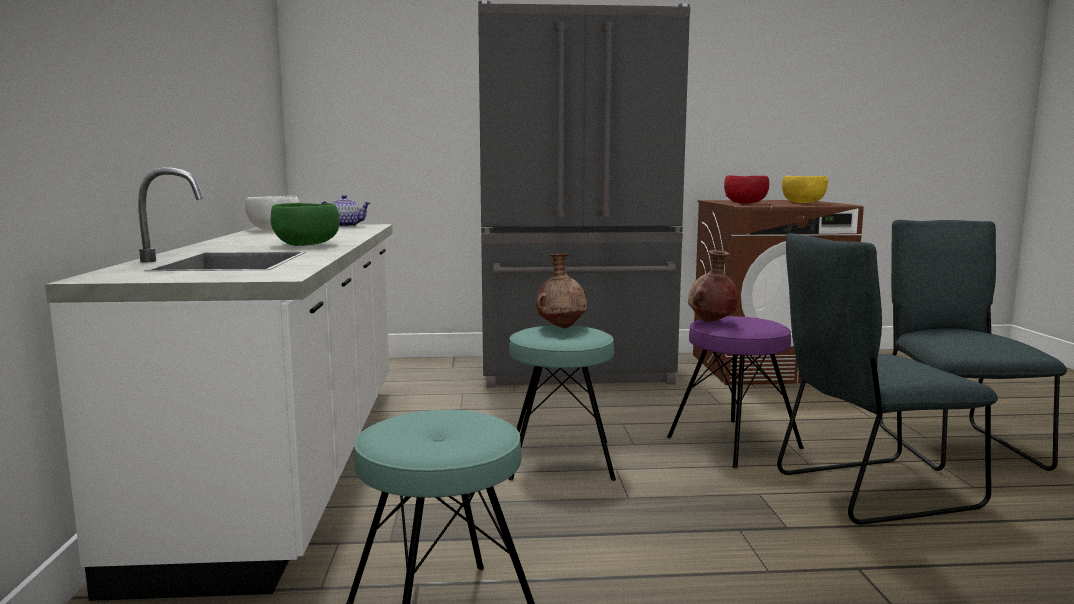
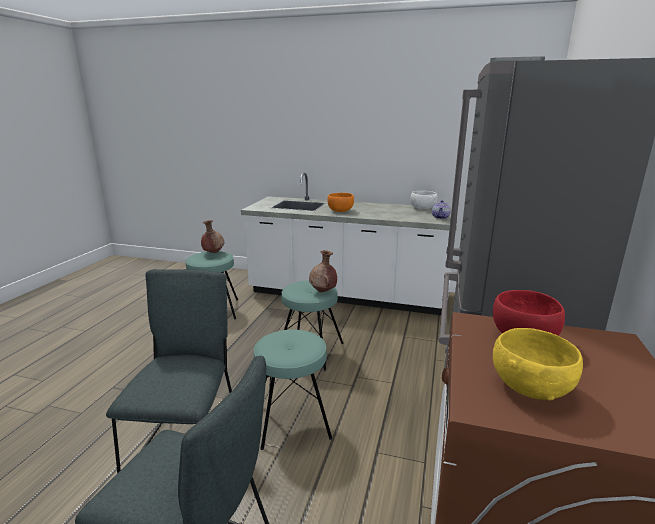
camera: 110 degrees right, 10 degrees up
green bowl [270,203,340,246] -> orange bowl [327,193,354,212]
purple stool [667,316,804,468] -> turquoise stool [254,329,332,450]
brown vase [688,250,738,322] -> brown vase moved to [201,220,224,253]

